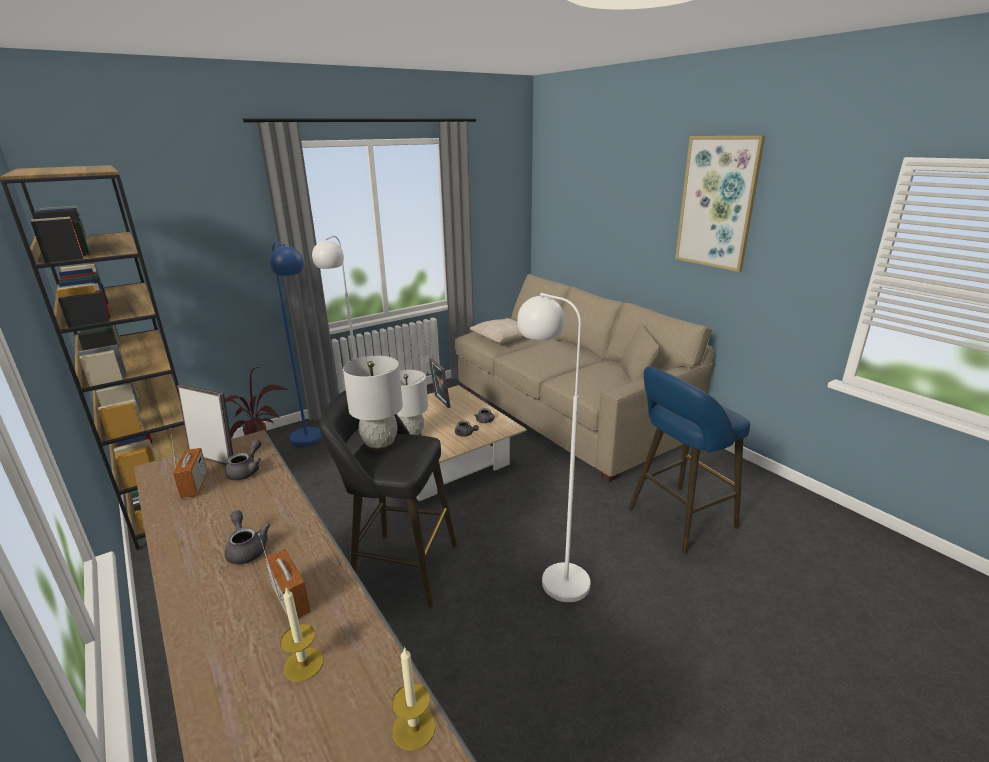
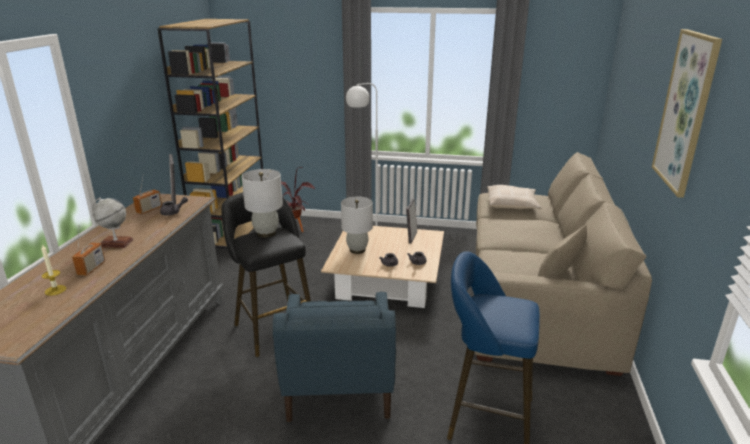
camera: 45 degrees right, 0 degrees up
grey teapot [224,510,270,564] -> globe [91,198,134,248]
blue floor lamp [270,242,322,447] -> none
candle [392,646,436,751] -> none
white floor lamp [517,293,590,603] -> blue armchair [273,292,396,422]

